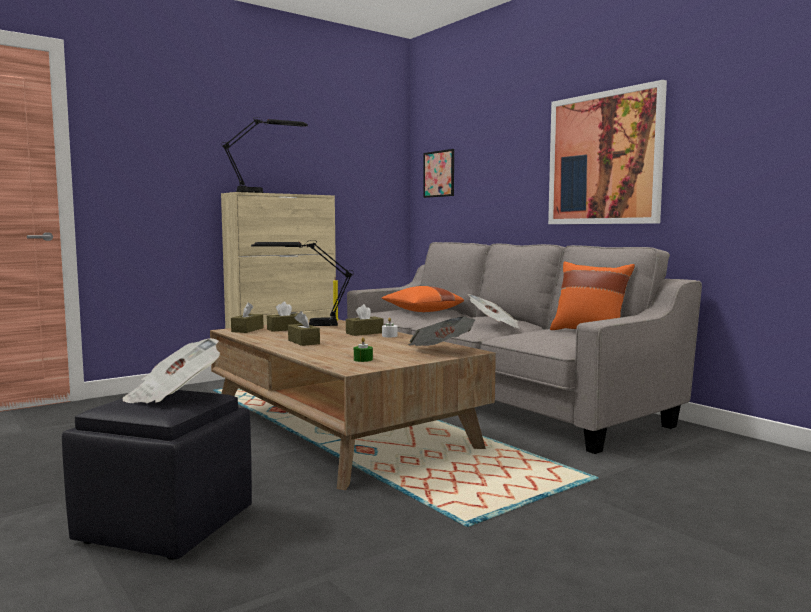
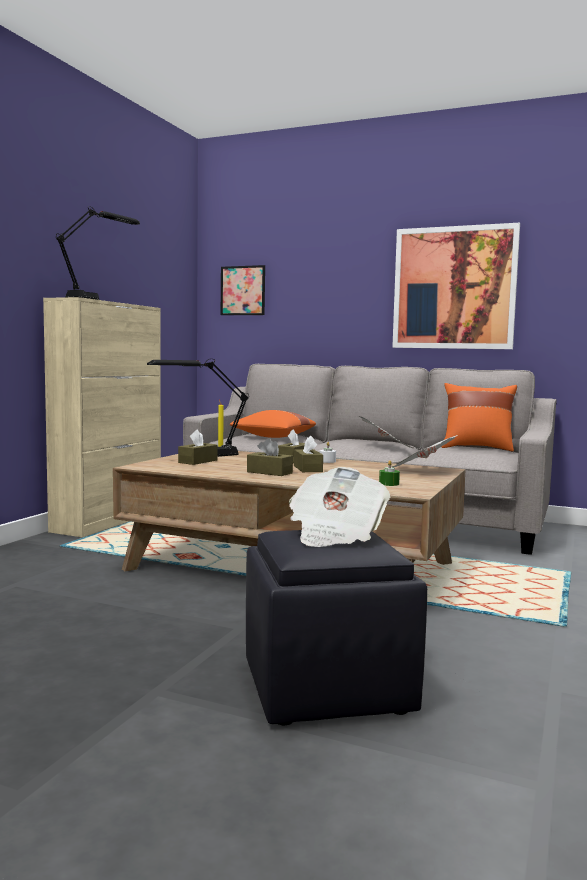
camera: 30 degrees left, 0 degrees up
brown tissue box [231,302,264,333] -> brown tissue box moved to [294,435,323,472]

